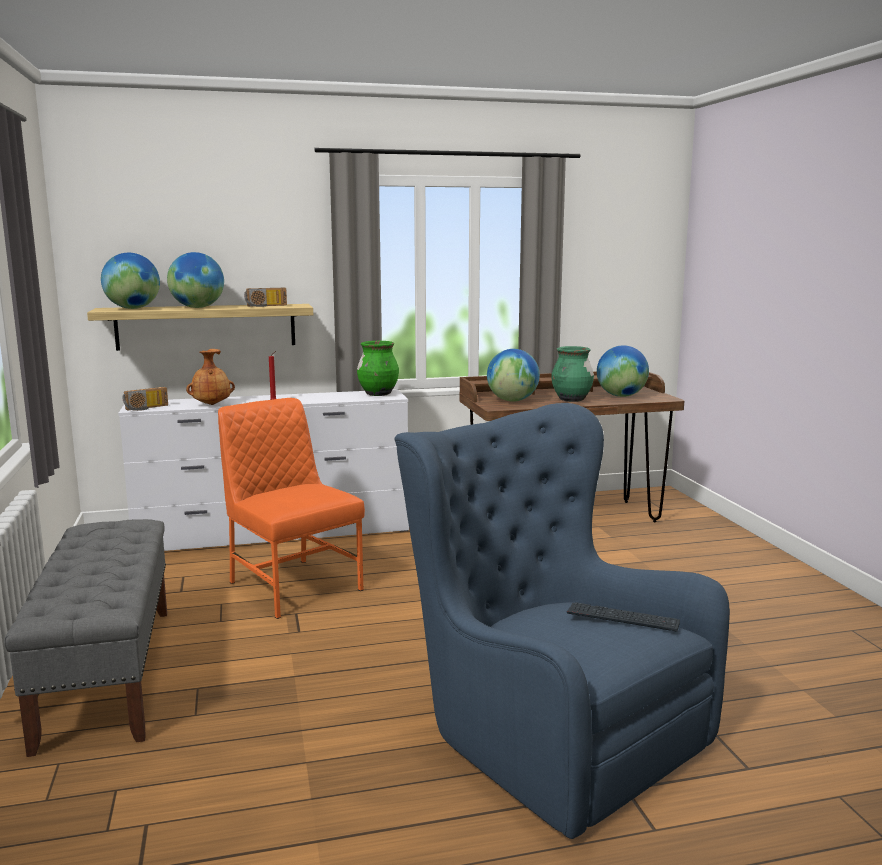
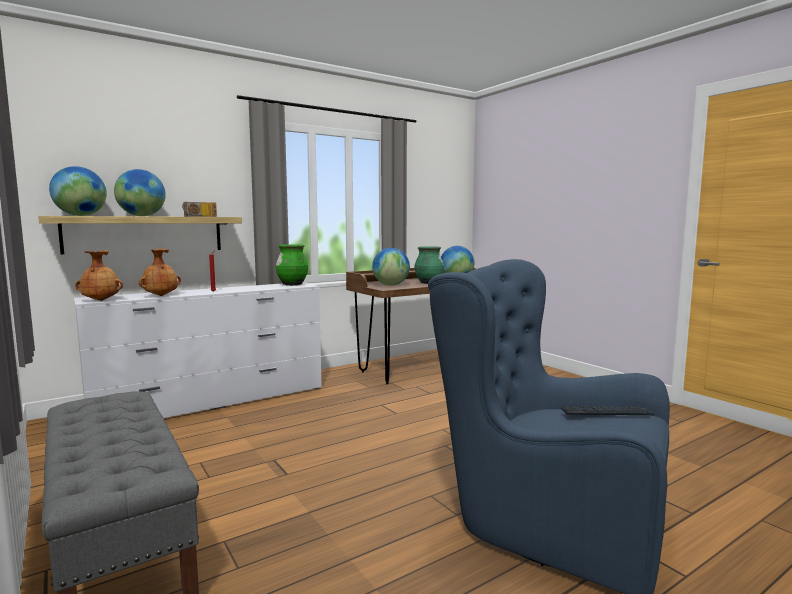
camera: 20 degrees left, 5 degrees down
radio [122,387,168,411] -> brown vase [75,250,123,301]
orange chair [218,398,365,619] -> none

